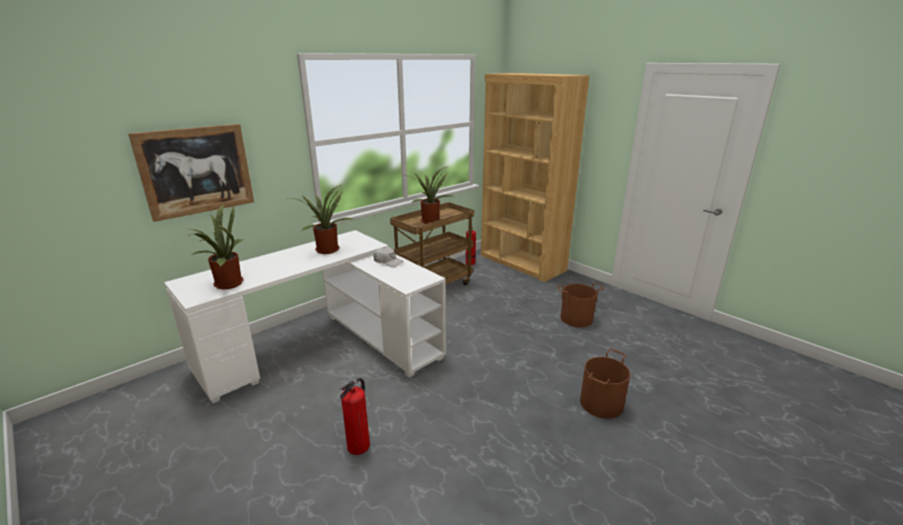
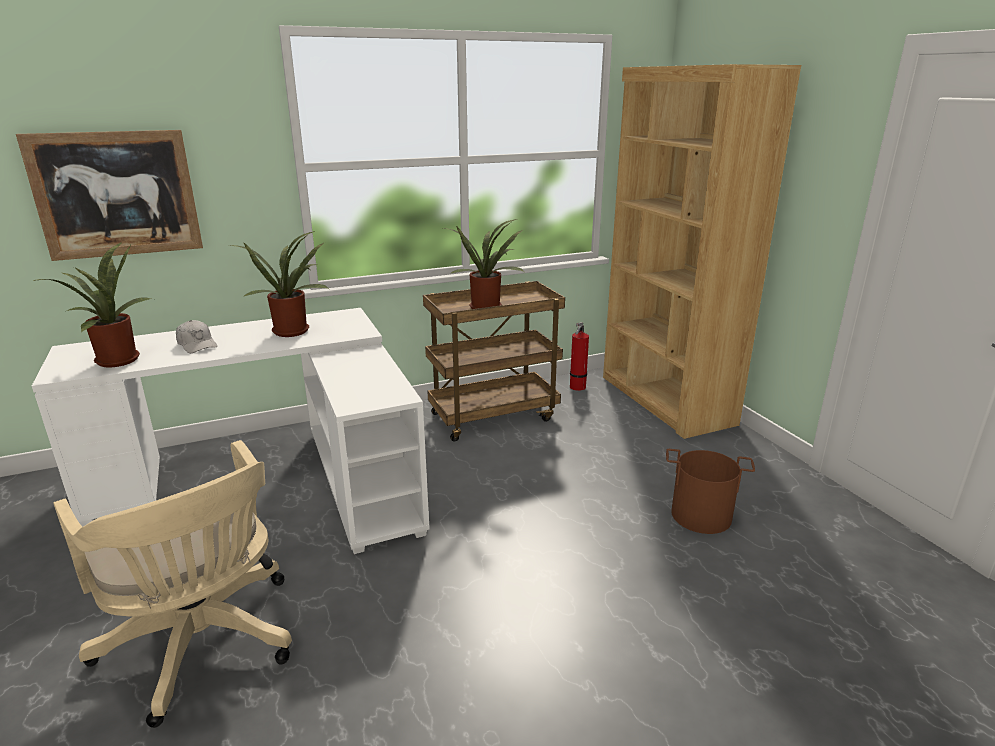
camera: 20 degrees right, 0 degrees up
fire extinguisher [340,378,370,455] -> beige office chair [53,440,292,728]
white cap [373,247,404,267] -> white cap moved to [176,320,217,353]
brown bucket [580,349,630,419] -> none

